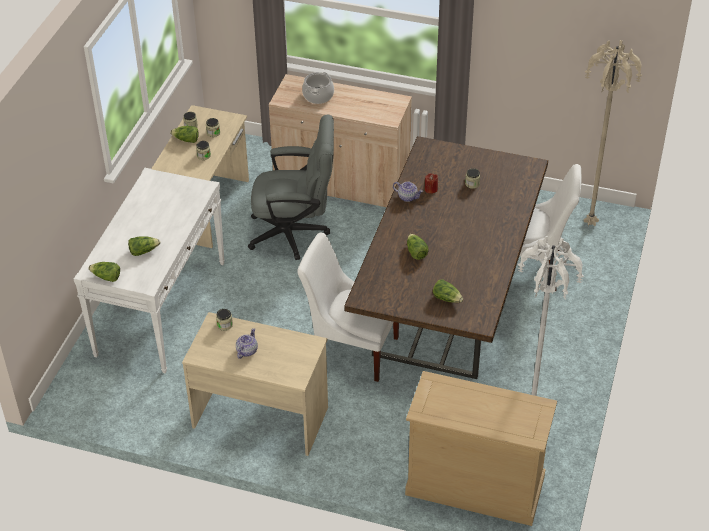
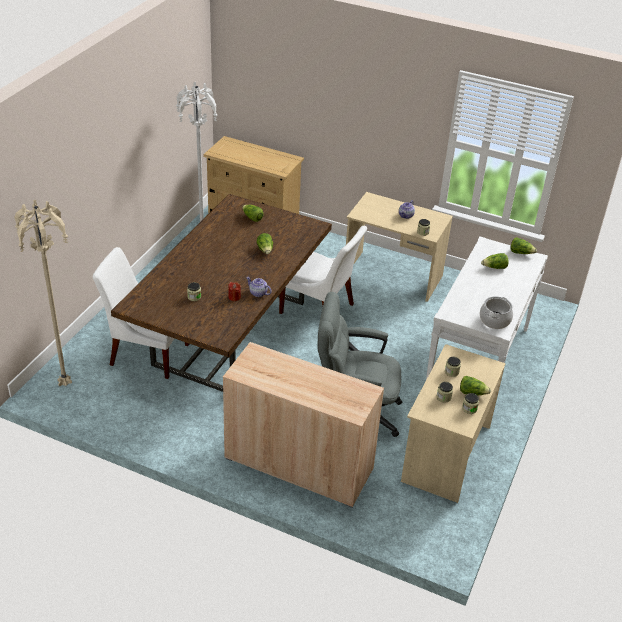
camera: 175 degrees left, 5 degrees down
cooking pot [302,72,334,104] -> cooking pot moved to [480,296,513,329]

